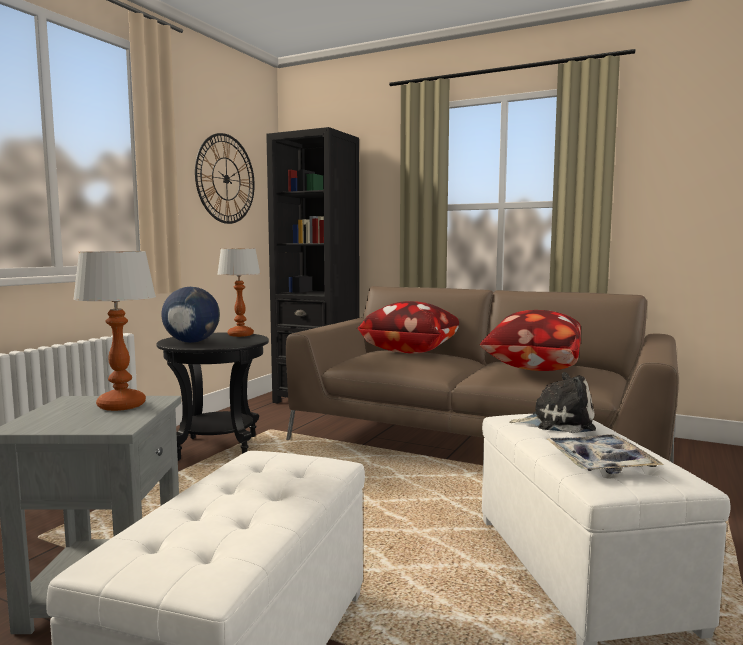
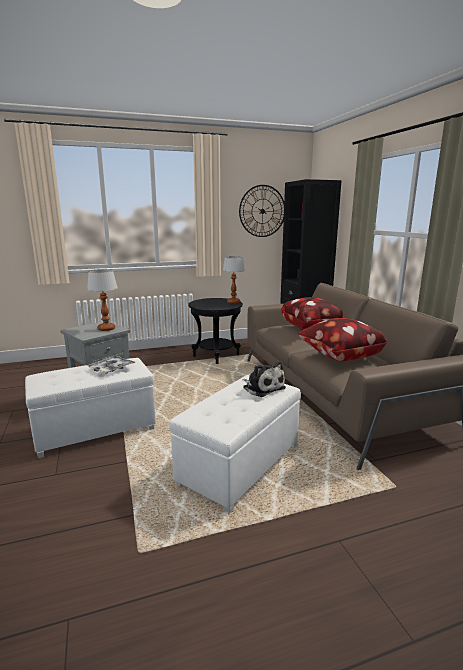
camera: 45 degrees right, 10 degrees up
globe [161,287,220,343] -> none
tray [547,434,664,474] -> tray moved to [87,356,135,374]

